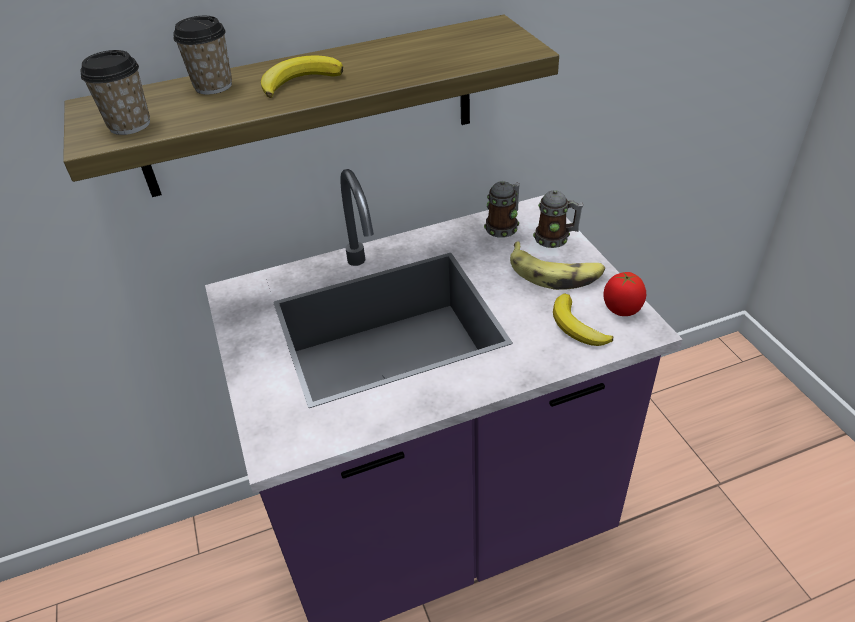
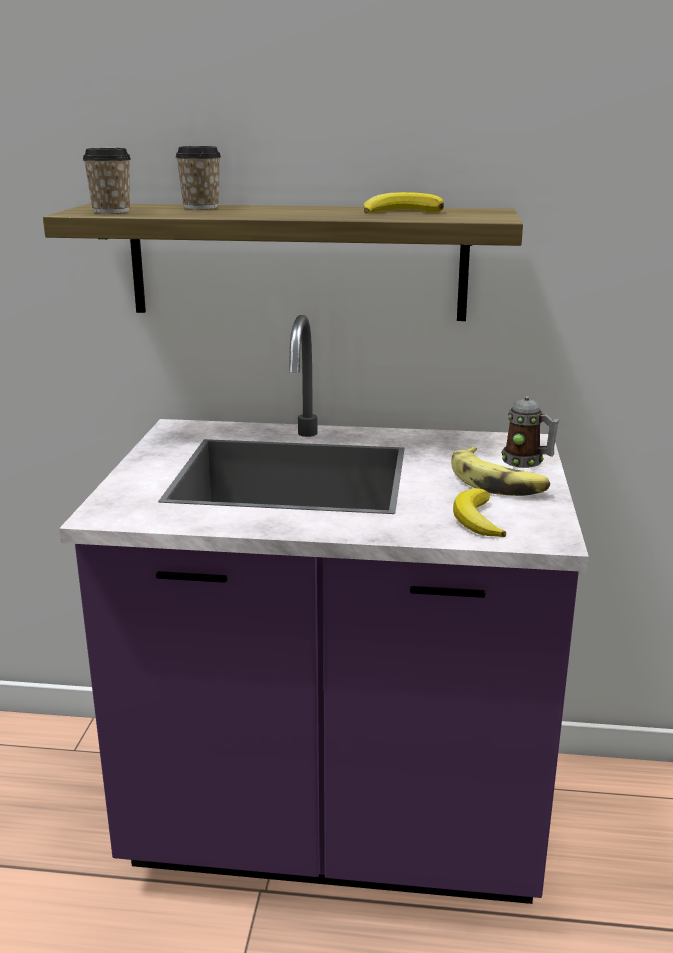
camera: 25 degrees right, 20 degrees down
banana [261,55,343,98] -> banana moved to [364,192,444,214]
mug [484,181,520,238] -> none
tomato [603,272,646,316] -> none

